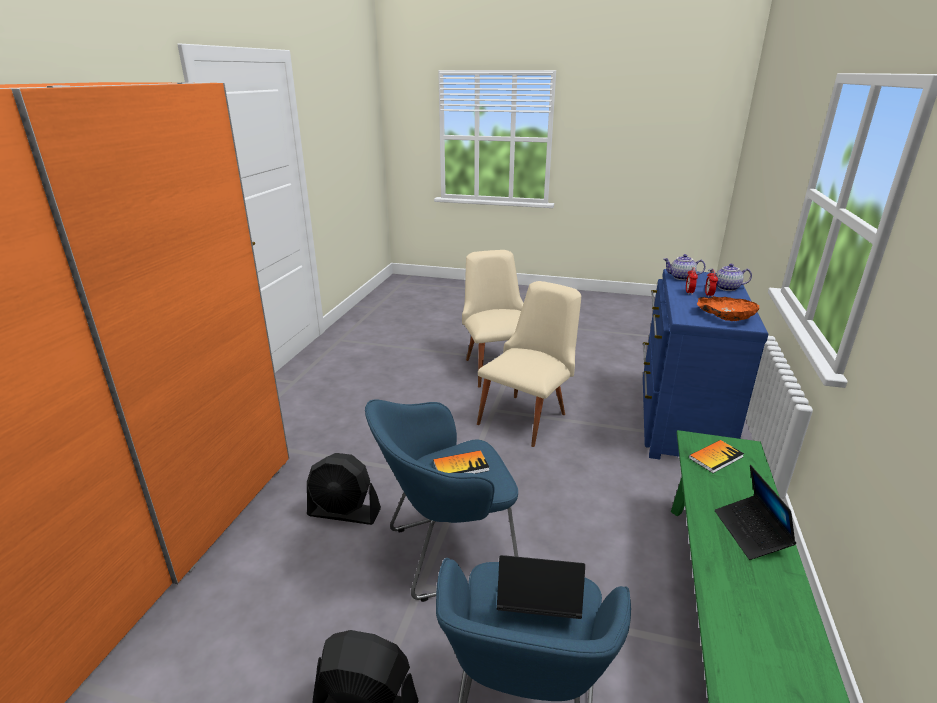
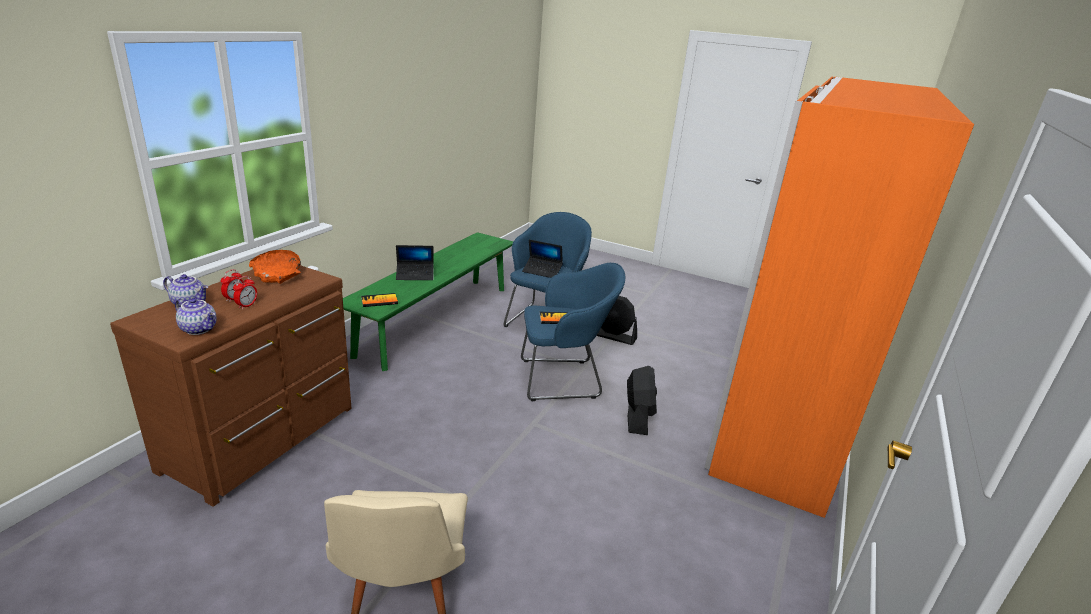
camera: 170 degrees left, 0 degrees up
black fan [307,453,381,525] -> black fan turned 75 degrees clockwise [627,366,657,435]
beige chair [477,281,581,447] -> none
blue dresser [643,269,769,460] -> brown dresser [110,266,352,507]
laptop [715,465,796,560] -> laptop turned 75 degrees clockwise [396,245,434,280]

